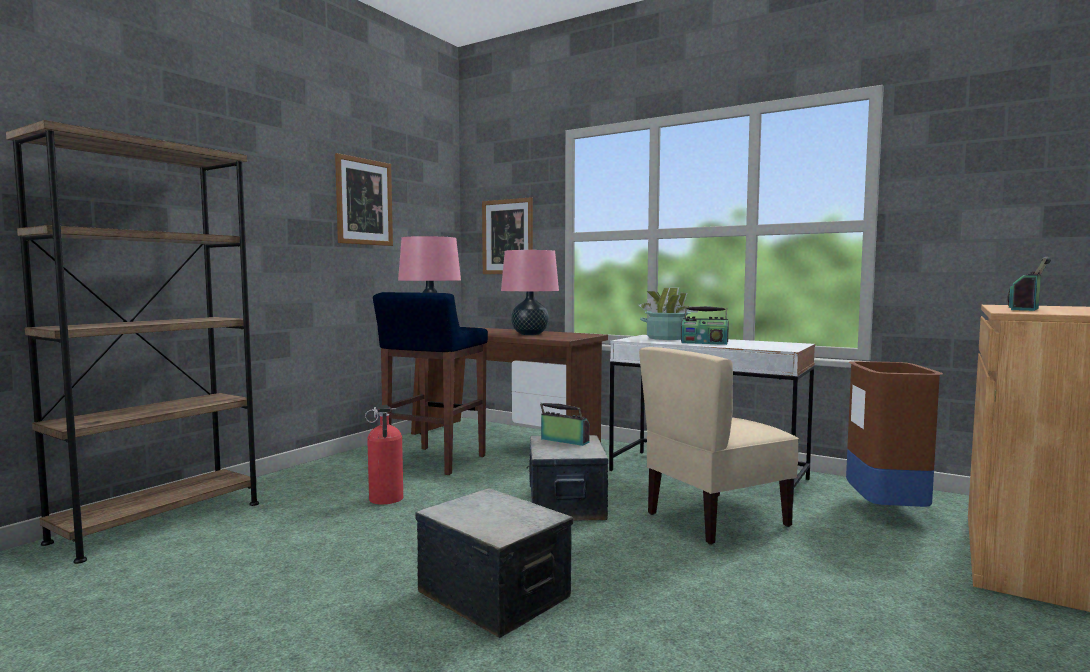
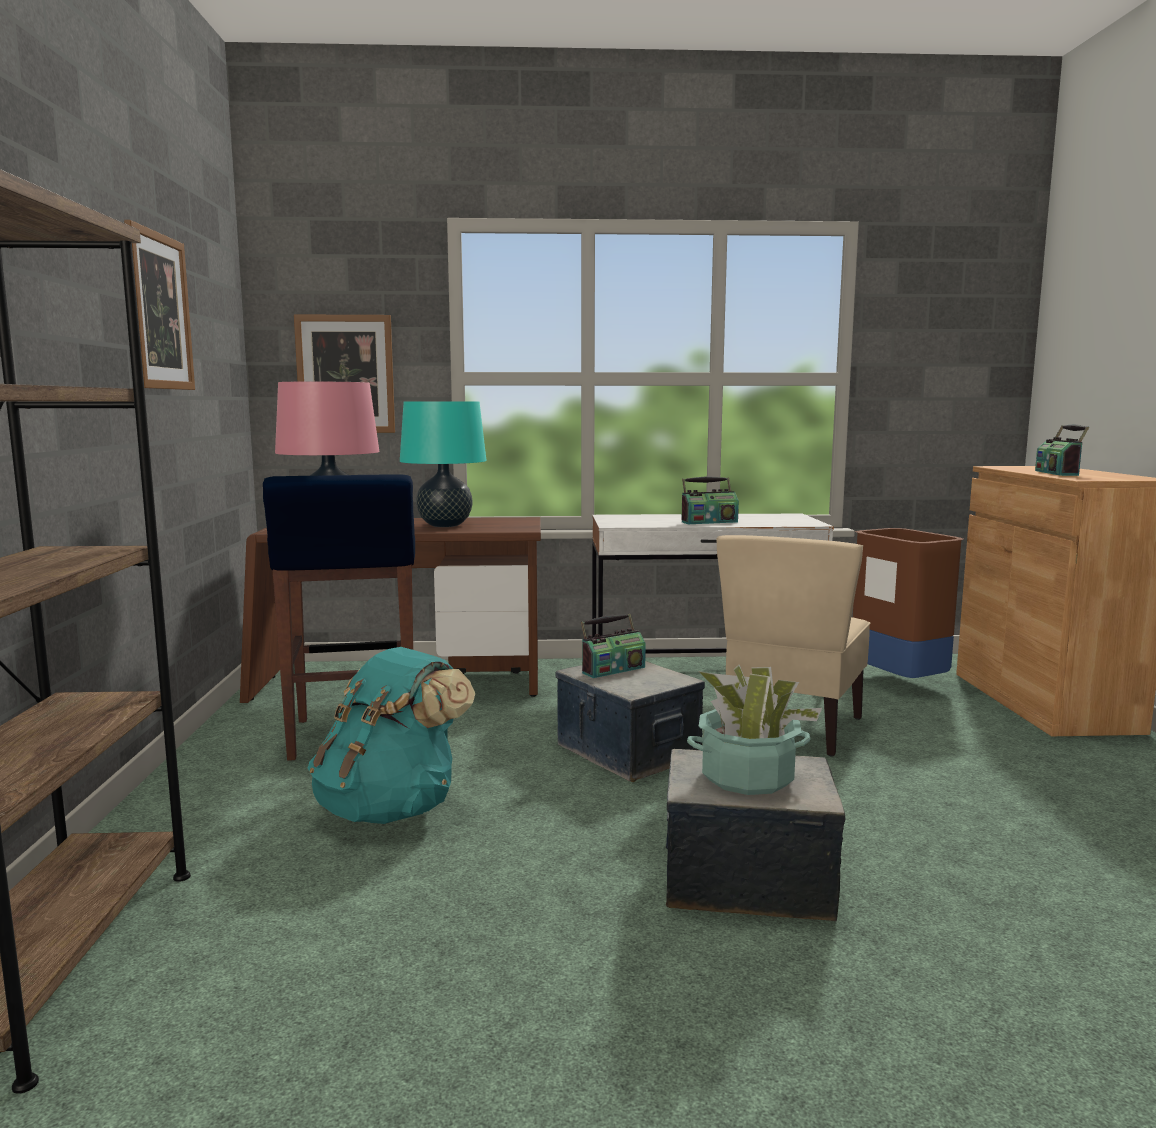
camera: 35 degrees left, 5 degrees up
fire extinguisher [365,405,403,504] -> turquoise backpack [308,647,475,824]
pink table lamp [501,250,559,335] -> turquoise table lamp [400,401,487,527]
radio [540,403,590,446] -> radio turned 150 degrees clockwise [581,614,646,678]
potted plant [639,287,698,340] -> potted plant moved to [687,665,822,795]

